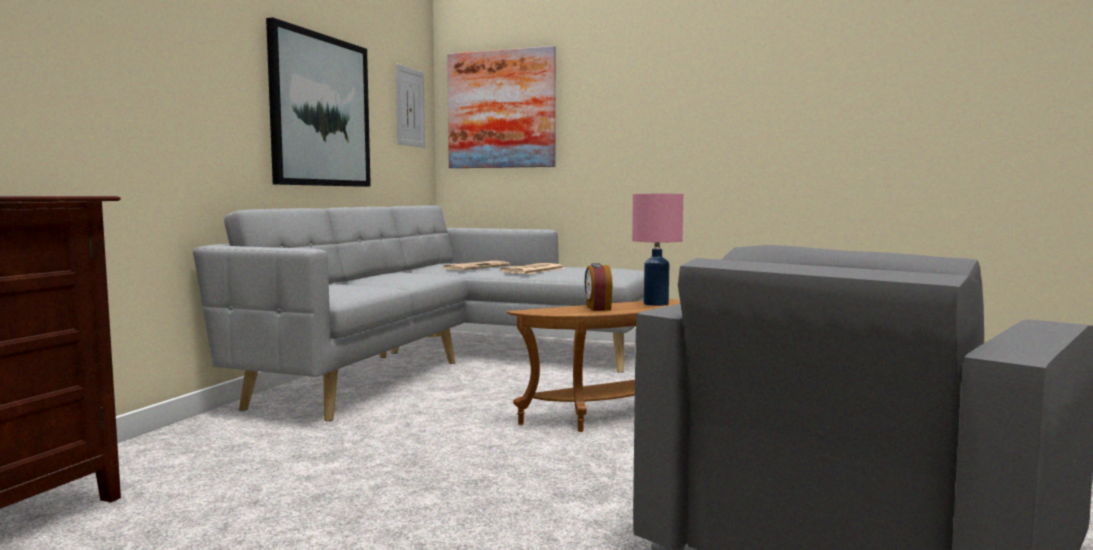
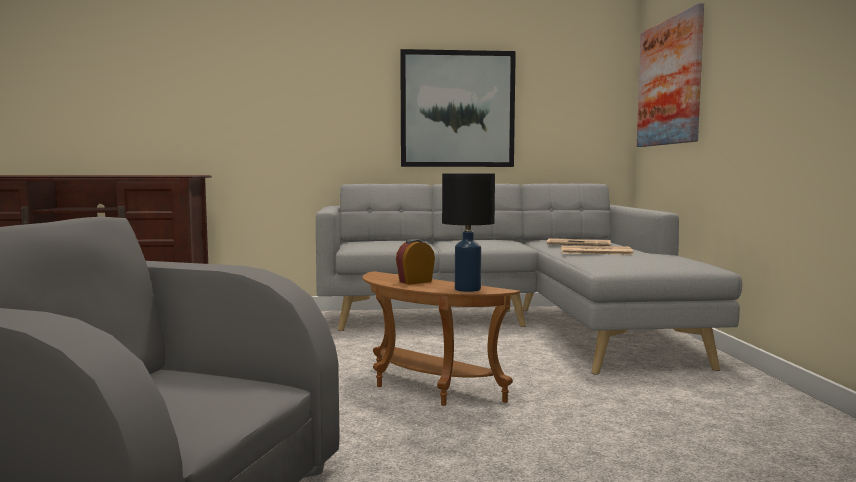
camera: 65 degrees right, 0 degrees up
picture [395,64,425,148] -> none
pink table lamp [632,194,683,306] -> black table lamp [442,174,495,292]

